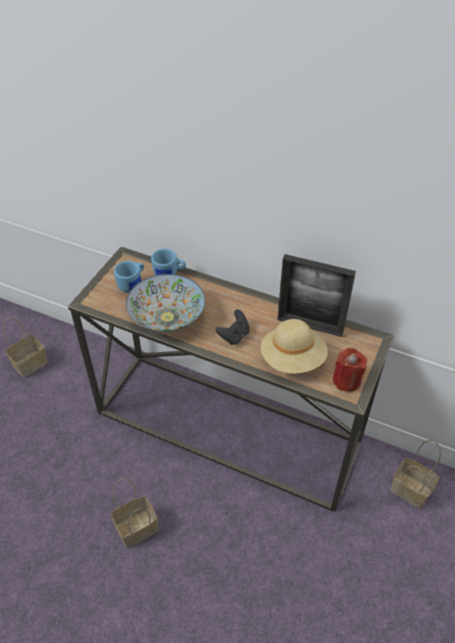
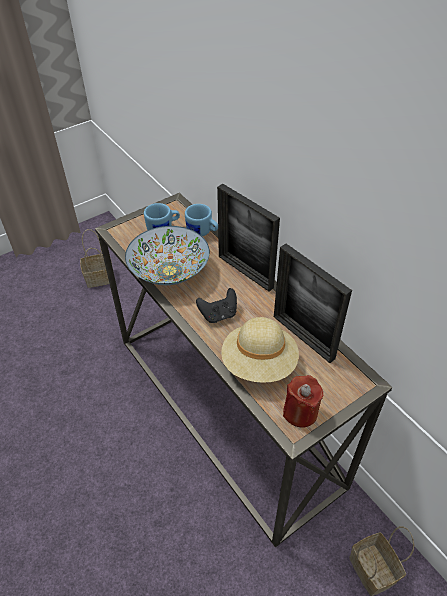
camera: 30 degrees right, 0 degrees up
basket [111,478,158,548] -> none
none -> picture frame [217,184,280,291]

